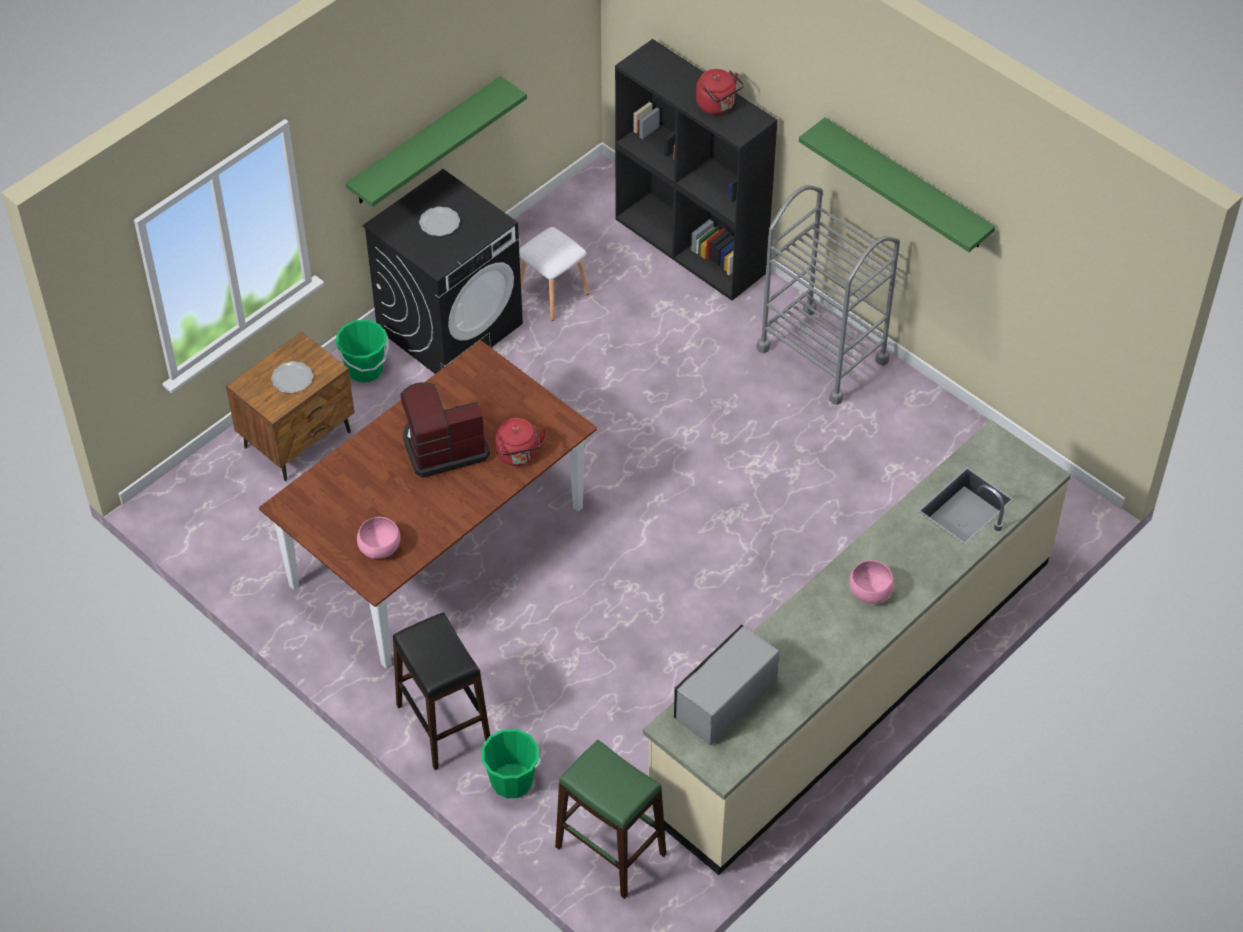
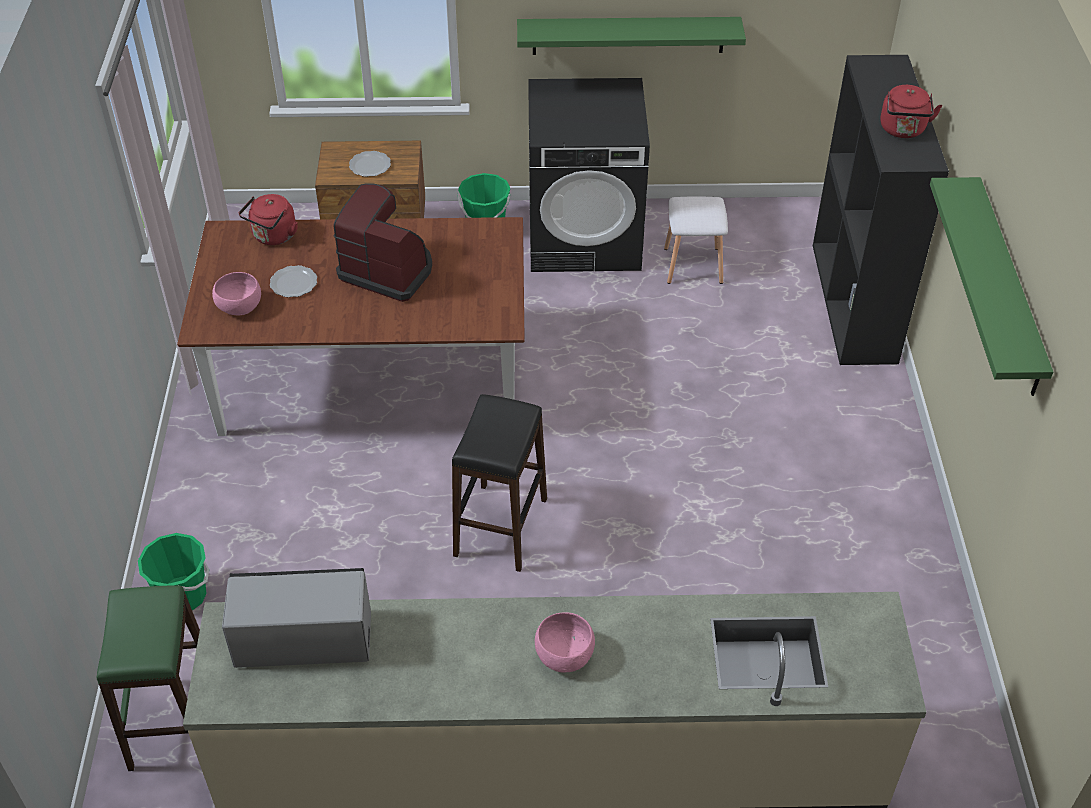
camera: 45 degrees right, 5 degrees down
black stool [393,613,490,770] -> black stool moved to [452,394,547,572]
plate [419,206,460,236] -> plate moved to [270,265,317,297]
red kettle [495,418,546,466] -> red kettle moved to [239,194,298,245]
grey cart [756,185,900,405] -> none

